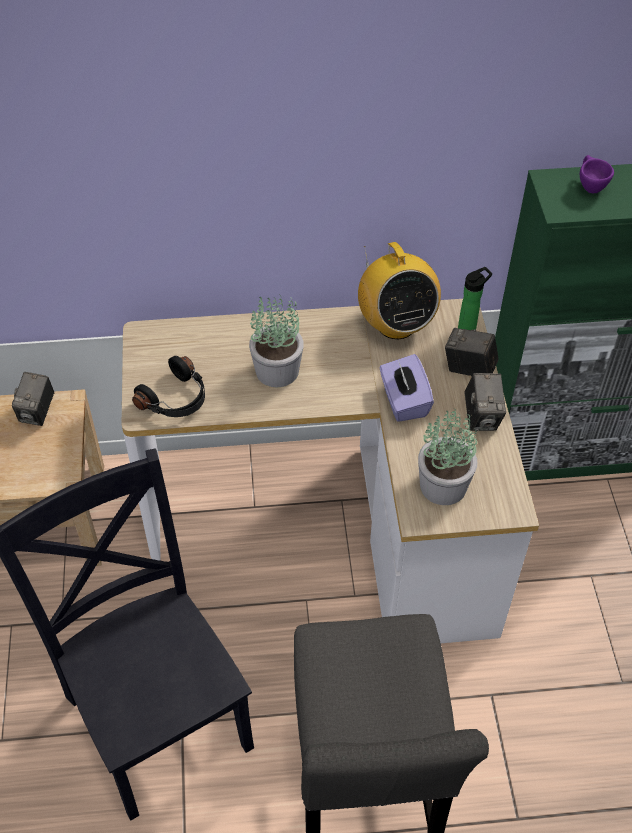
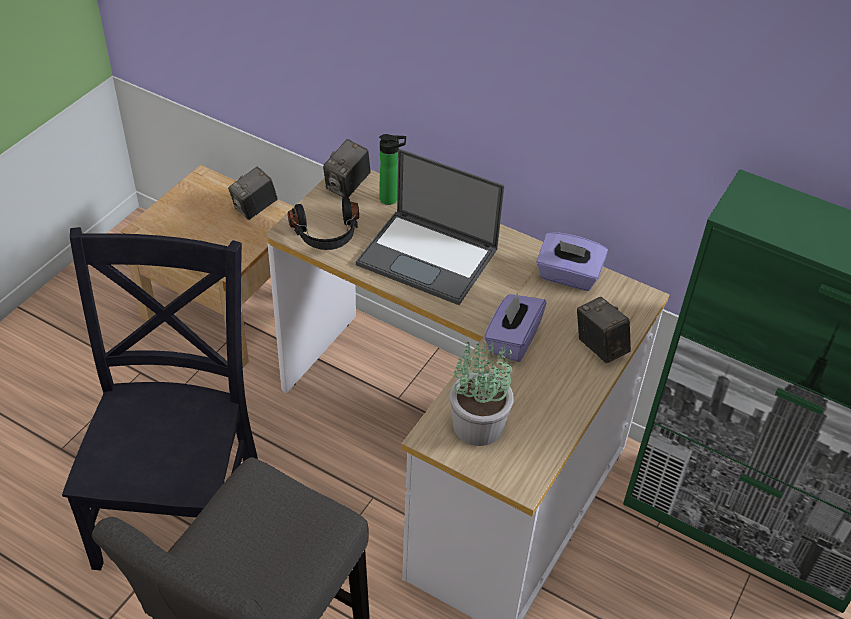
camera: 35 degrees right, 5 degrees down
potted plant [249,294,304,388] -> laptop [356,149,505,305]
radio [358,242,441,339] -> purple tissue box [536,232,608,291]
bottle [458,267,492,330] -> bottle moved to [379,134,406,205]
camera [464,373,506,431] -> camera moved to [323,139,371,198]
purple cup [580,155,614,193] -> none

